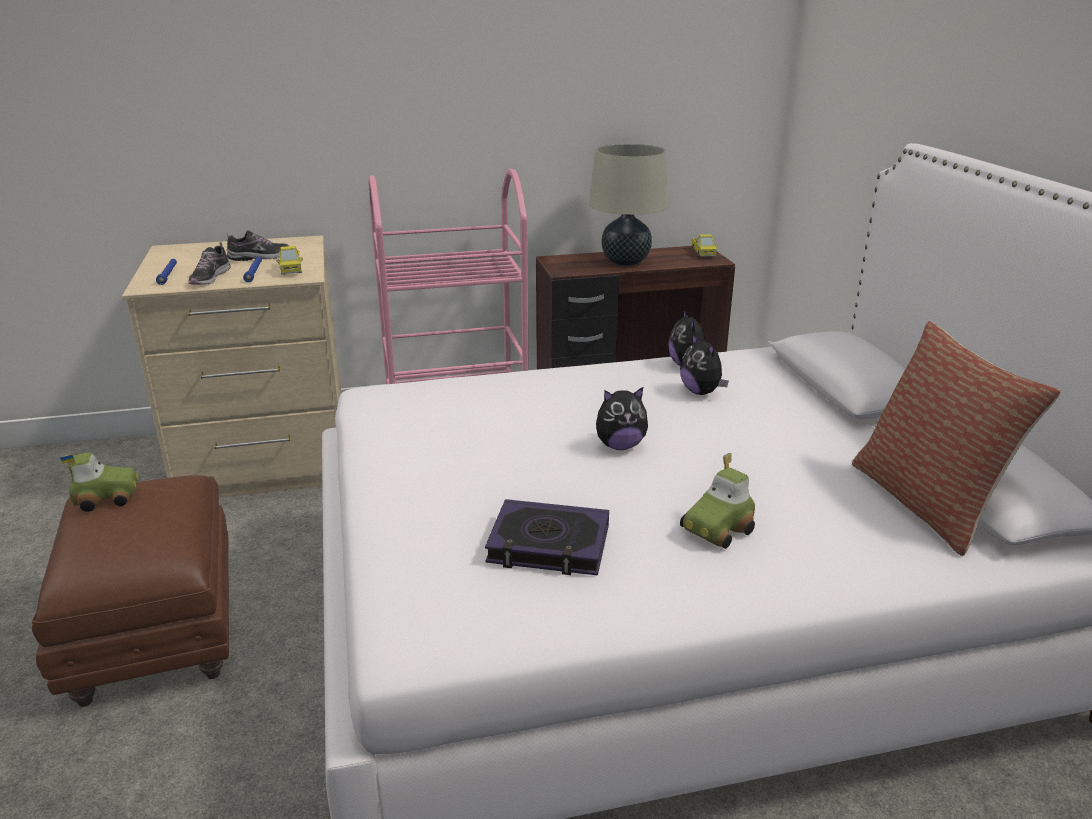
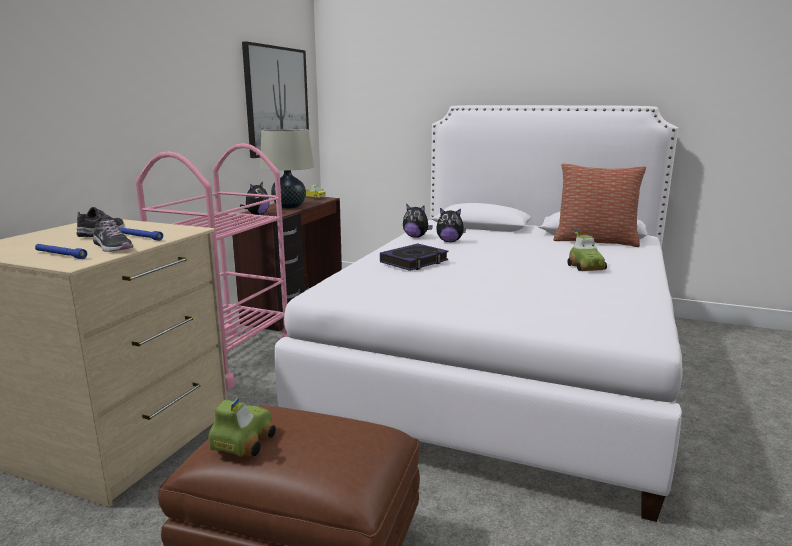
camera: 55 degrees left, 10 degrees down
toy truck [276,246,303,275] -> none
book [485,499,609,575] -> book moved to [380,243,449,271]
plush toy [596,386,648,450] -> plush toy moved to [240,182,269,215]
none -> picture [242,41,309,158]

